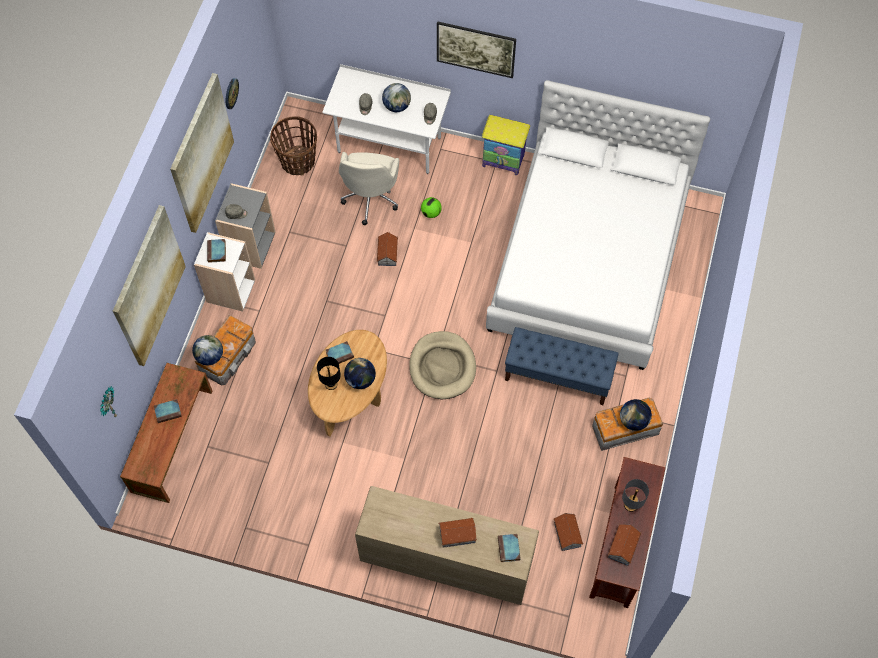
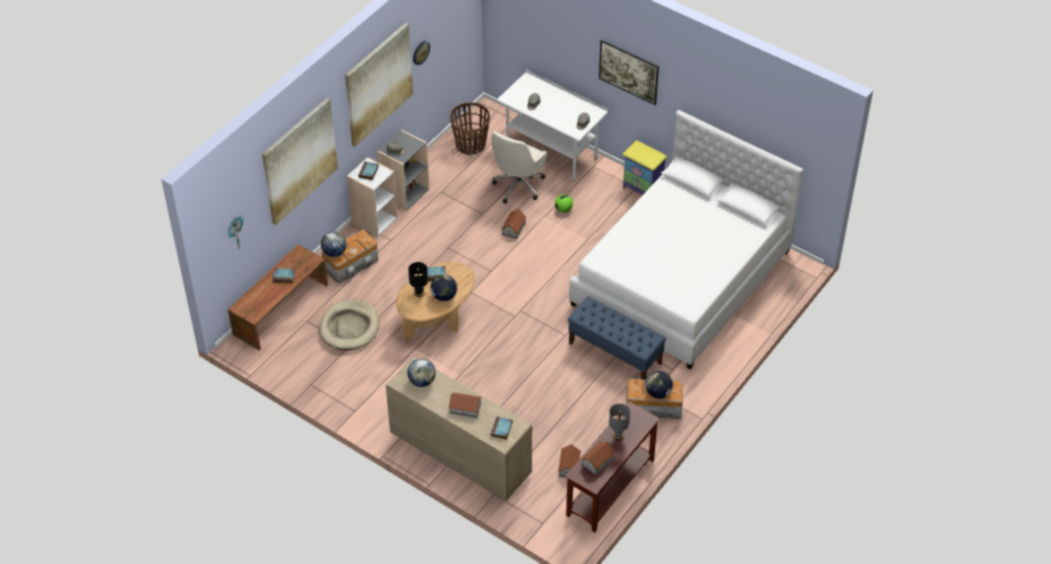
camera: 20 degrees right, 15 degrees down
globe [382,83,411,112] -> globe moved to [407,358,436,387]
beige dog bed [409,331,476,399] -> beige dog bed moved to [319,299,379,350]

